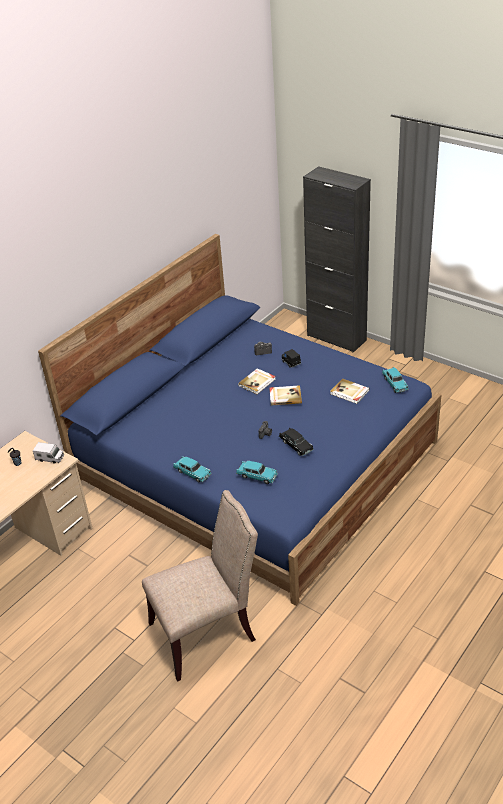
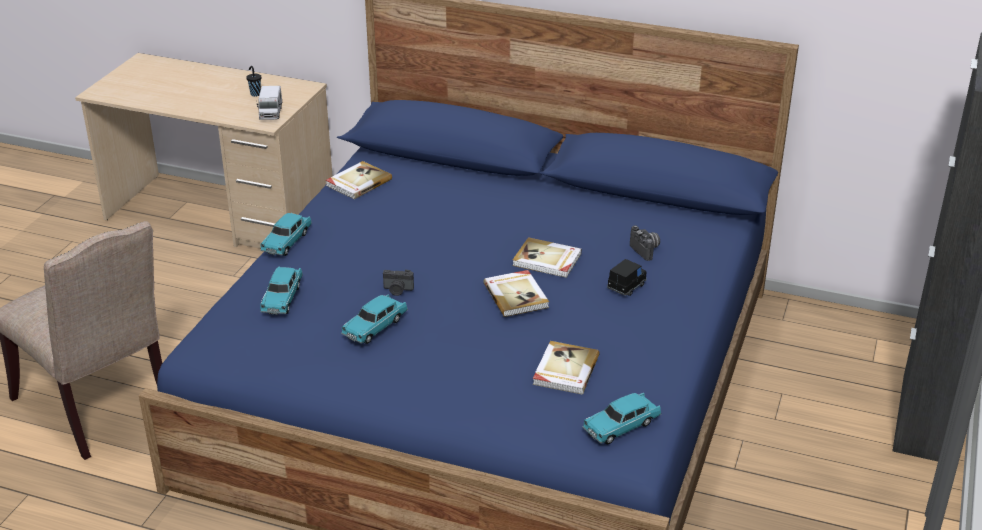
camera: 70 degrees right, 5 degrees down
black toy car [279,428,314,456] -> turquoise toy car [341,295,408,344]
none -> book [325,161,392,199]

